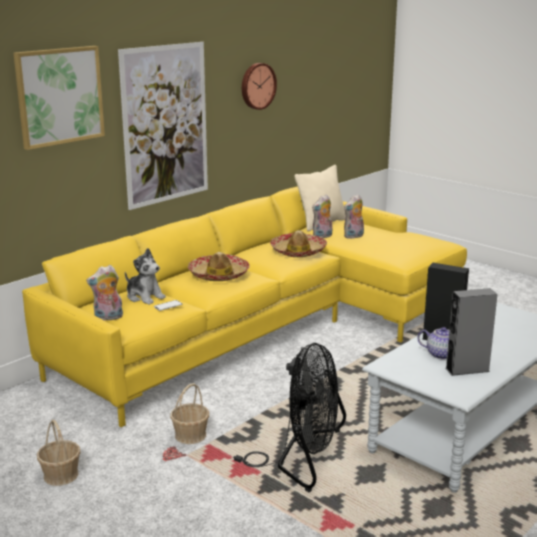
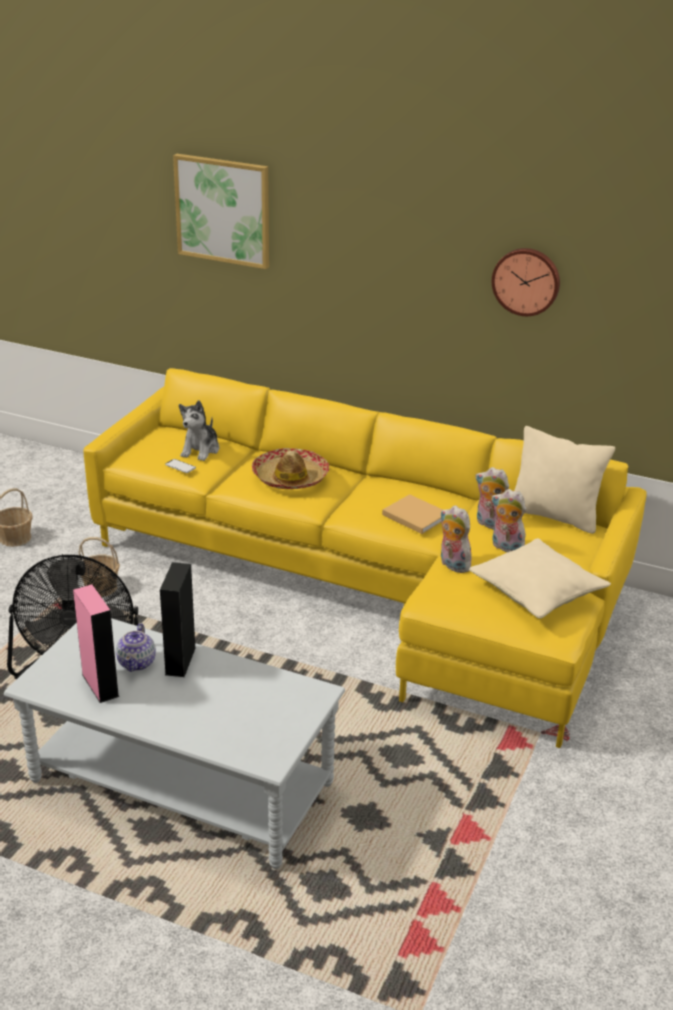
camera: 70 degrees right, 10 degrees up
plush toy [86,265,123,321] -> plush toy moved to [441,505,471,573]
picture [118,42,208,210] -> none
hat [270,230,327,257] -> beige book [382,494,443,534]
grey speaker [446,288,498,376] -> pink speaker [73,584,119,703]
none -> beige pillow [469,538,611,619]

